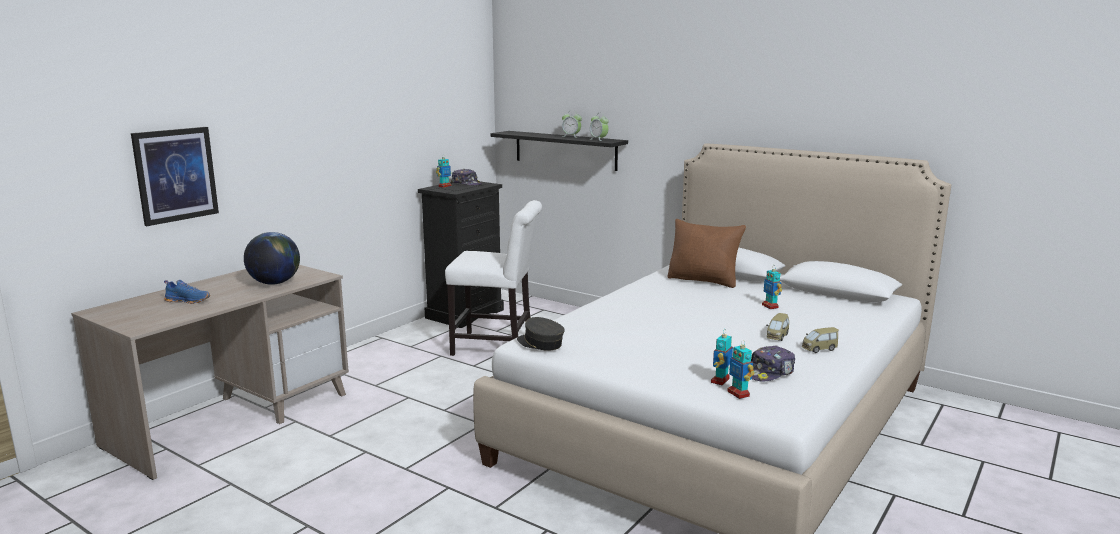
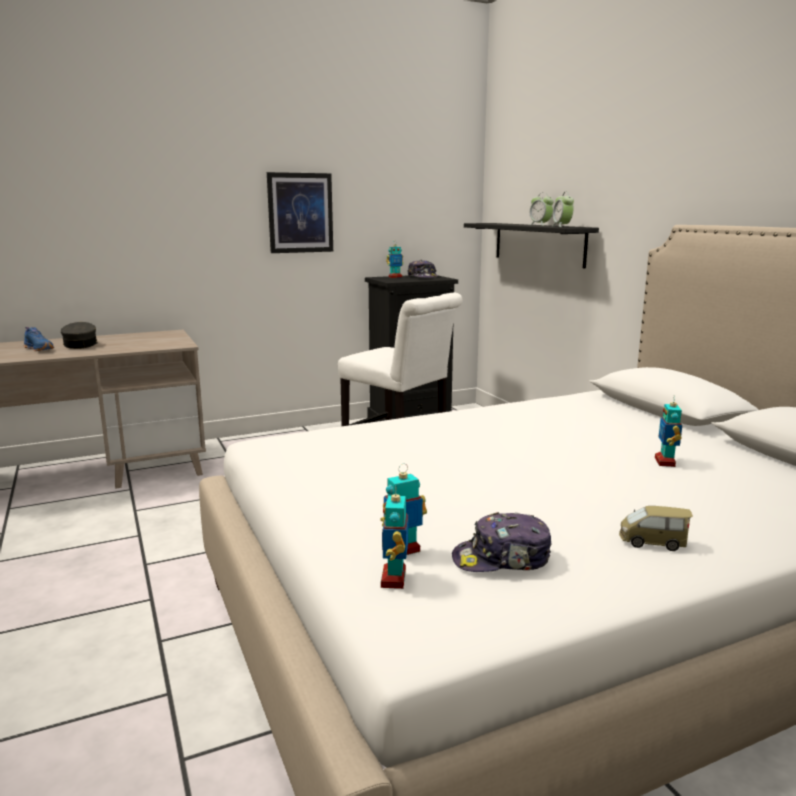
camera: 30 degrees right, 0 degrees up
picture [131,127,219,226] -> picture moved to [267,172,333,253]
globe [244,232,300,285] -> none
grey cap [517,317,565,351] -> grey cap moved to [61,322,98,349]
brown pillow [667,219,746,288] -> none
toy car [766,313,789,341] -> none

